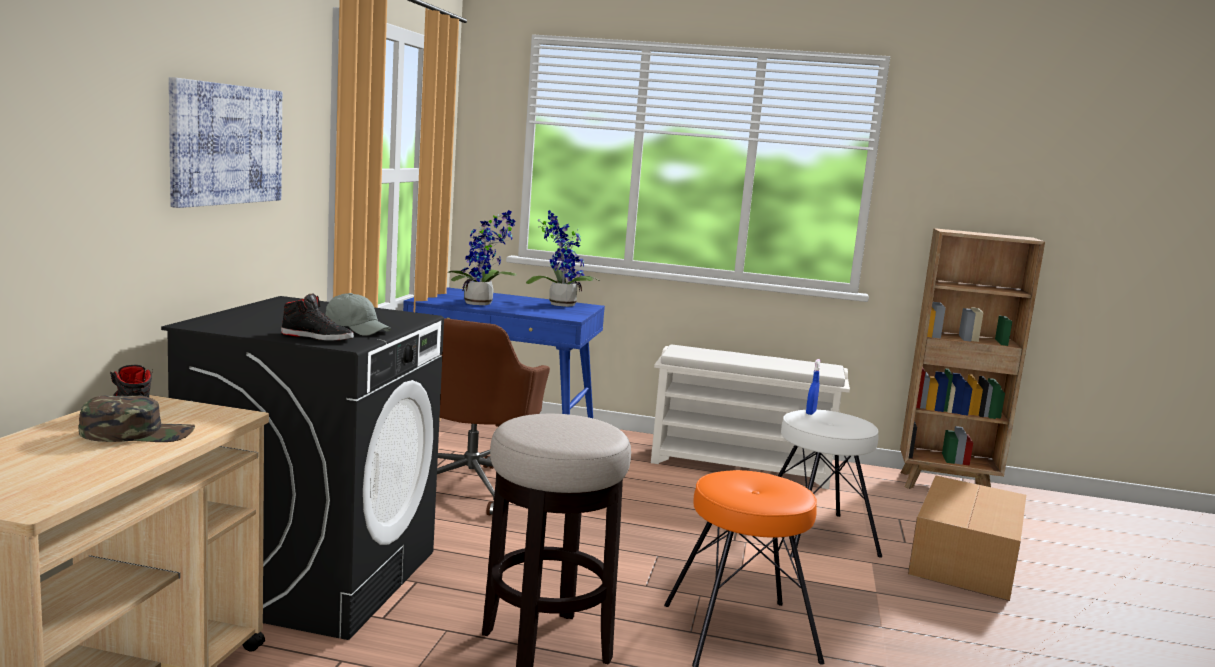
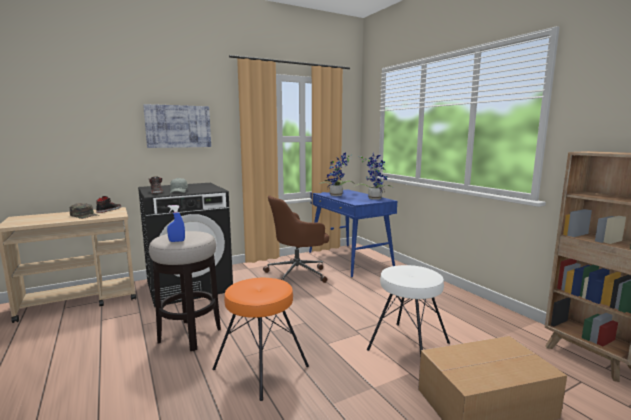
camera: 50 degrees right, 0 degrees up
white shoe rack [651,344,850,489] -> none
blue spray bottle [806,359,820,415] -> blue spray bottle moved to [167,205,185,242]

